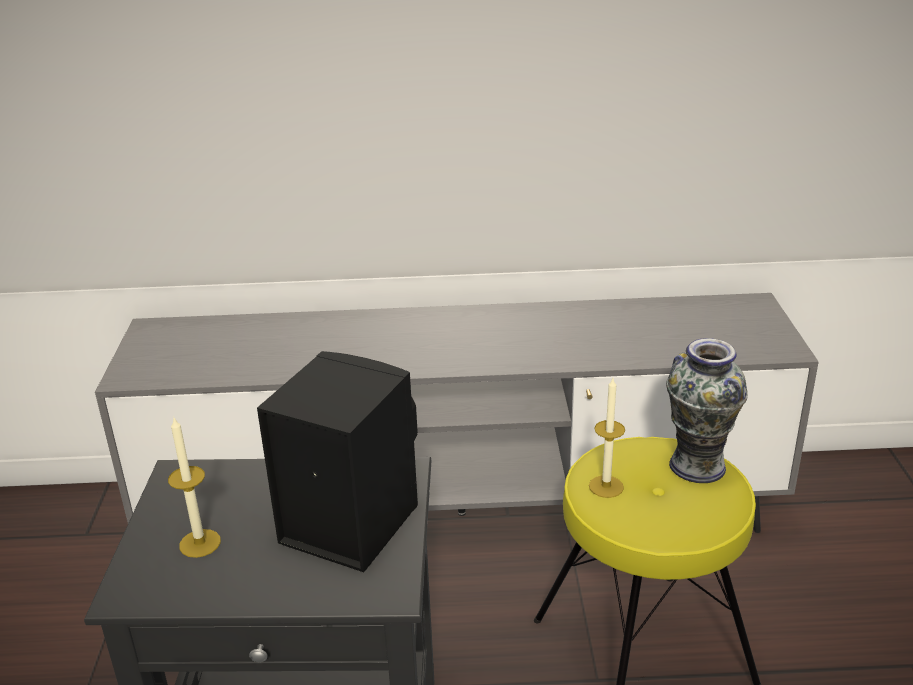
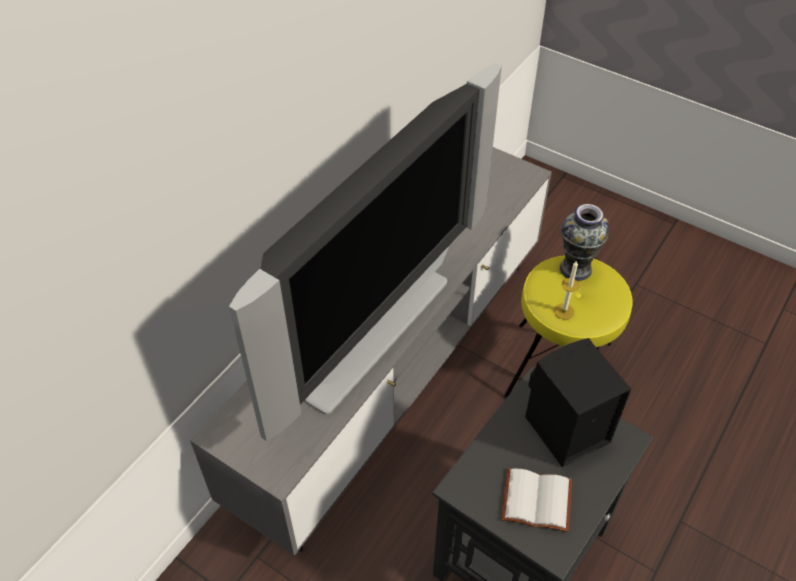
camera: 55 degrees left, 20 degrees up
candle [168,416,221,558] -> white book [501,468,572,532]
none -> television [229,63,502,441]

